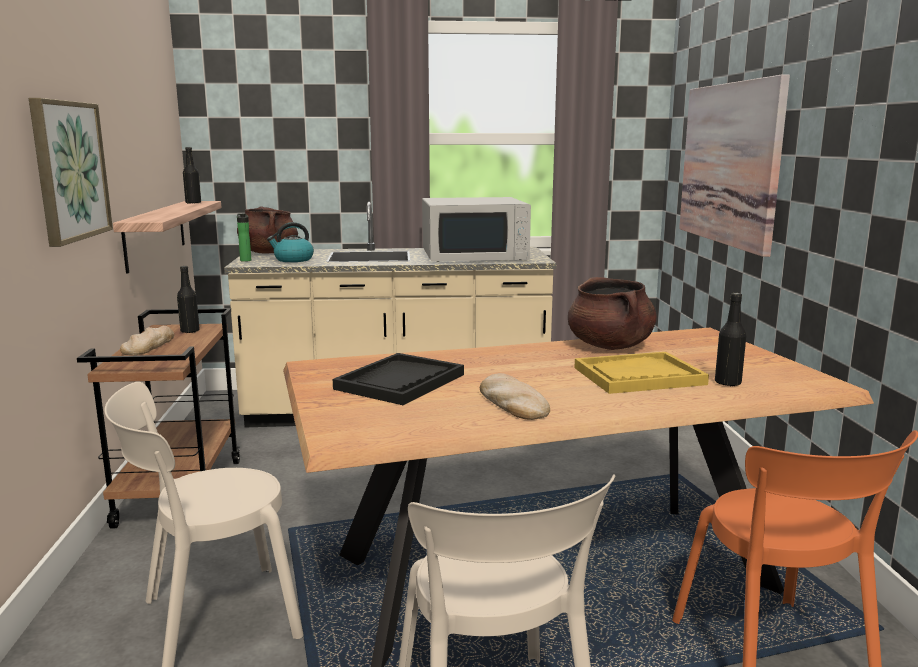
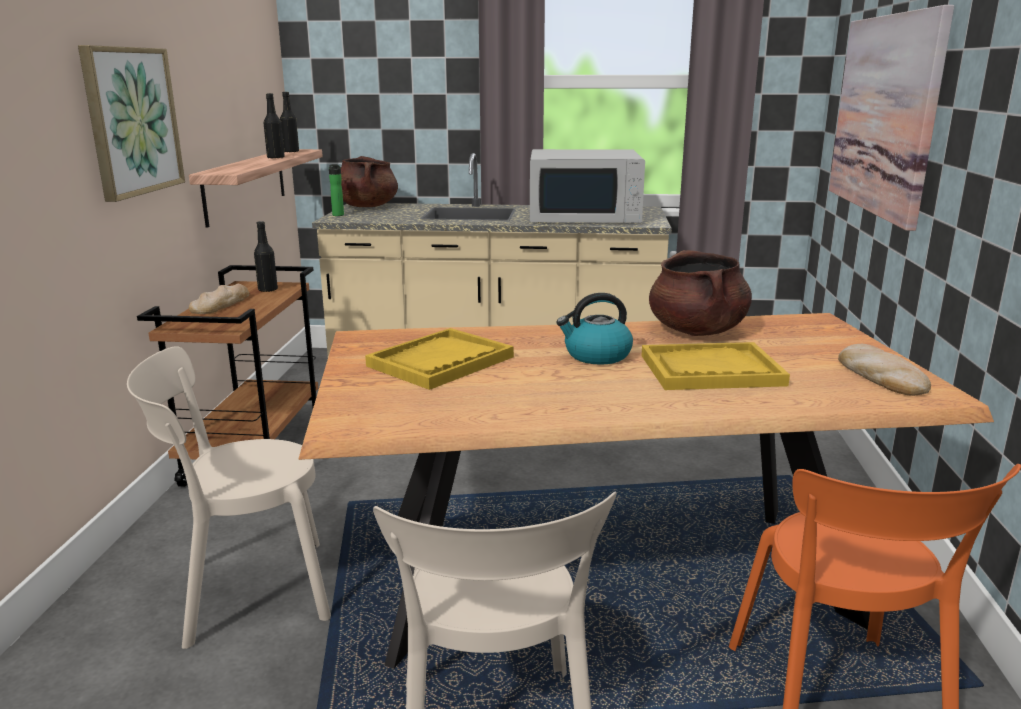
camera: 10 degrees right, 5 degrees up
kettle [267,222,314,262] -> kettle moved to [556,293,633,364]
black tray [333,353,464,405] -> yellow tray [365,328,514,390]
bread [480,373,550,420] -> bread moved to [838,344,931,396]
black bottle [715,293,746,387] -> black bottle moved to [264,93,285,159]

